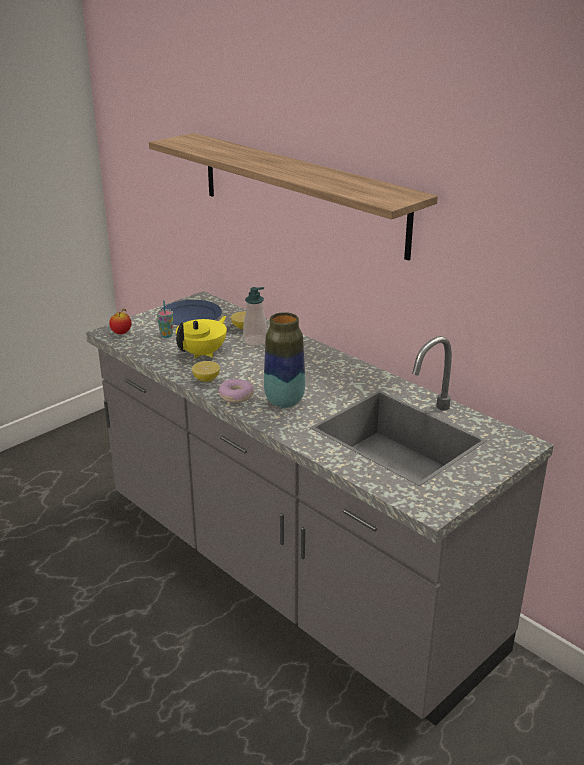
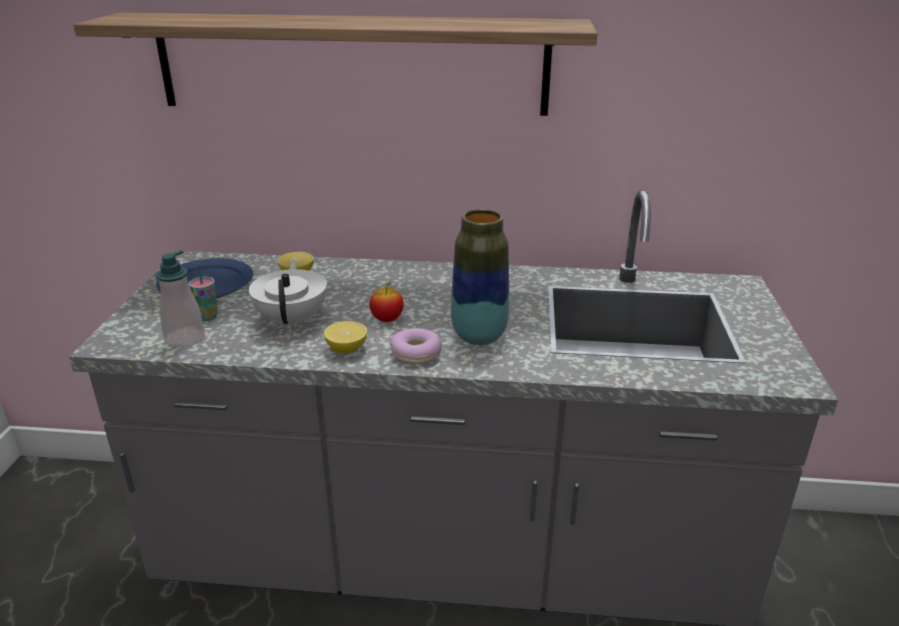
camera: 40 degrees left, 0 degrees up
apple [109,309,131,334] -> apple moved to [370,281,404,322]
yellow teapot [176,316,227,358] -> white teapot [249,261,327,330]
soap dispenser [243,287,267,346] -> soap dispenser moved to [156,250,205,348]

